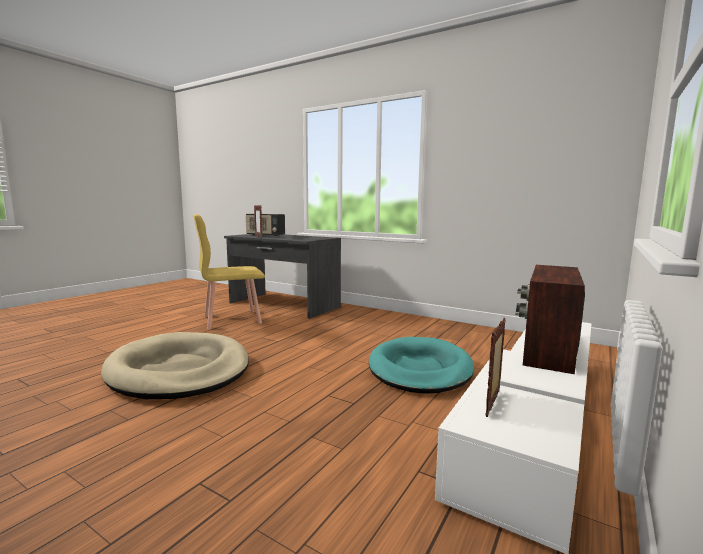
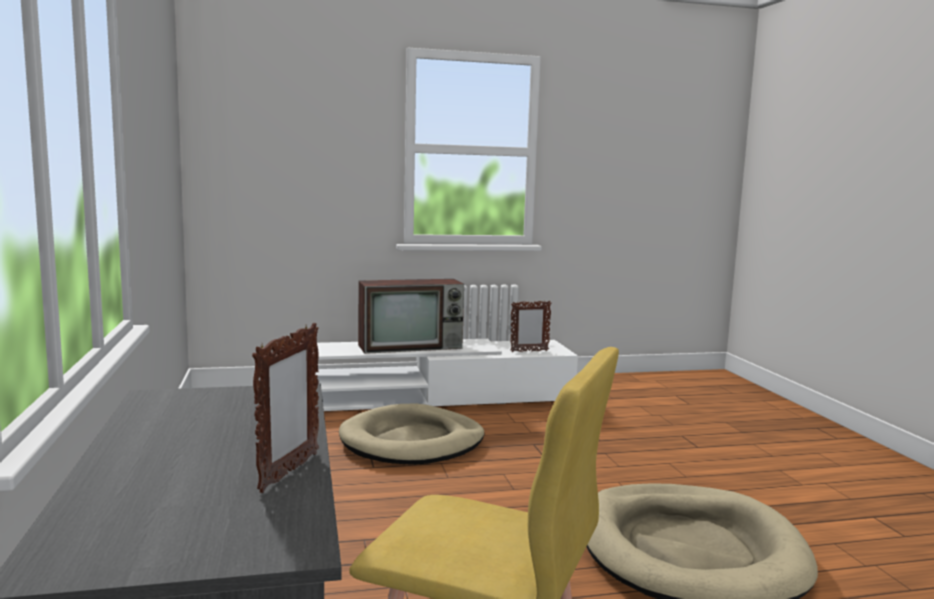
camera: 135 degrees left, 0 degrees up
radio [245,214,285,236] -> none
turquoise dog bed [369,337,474,394] -> beige dog bed [339,404,484,465]

